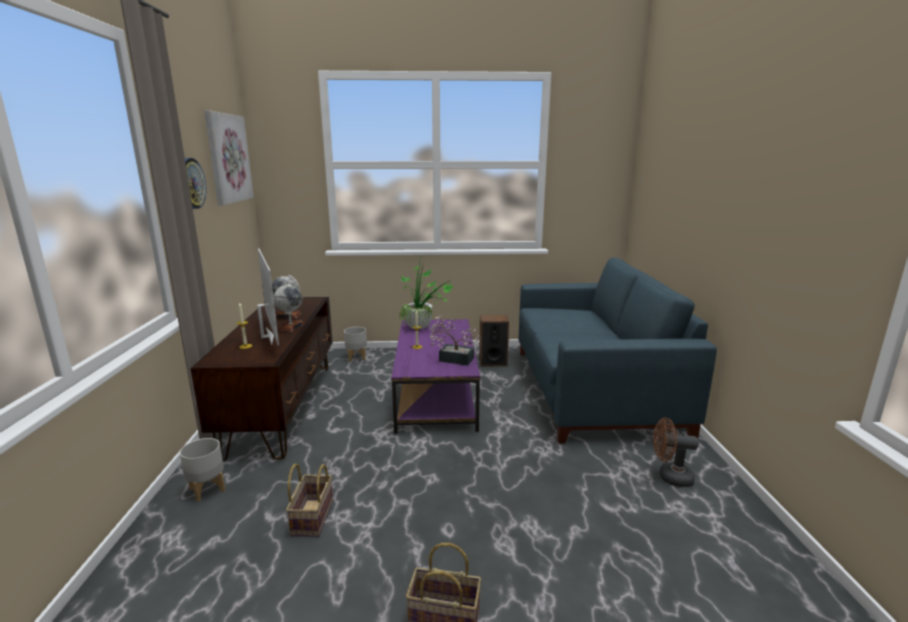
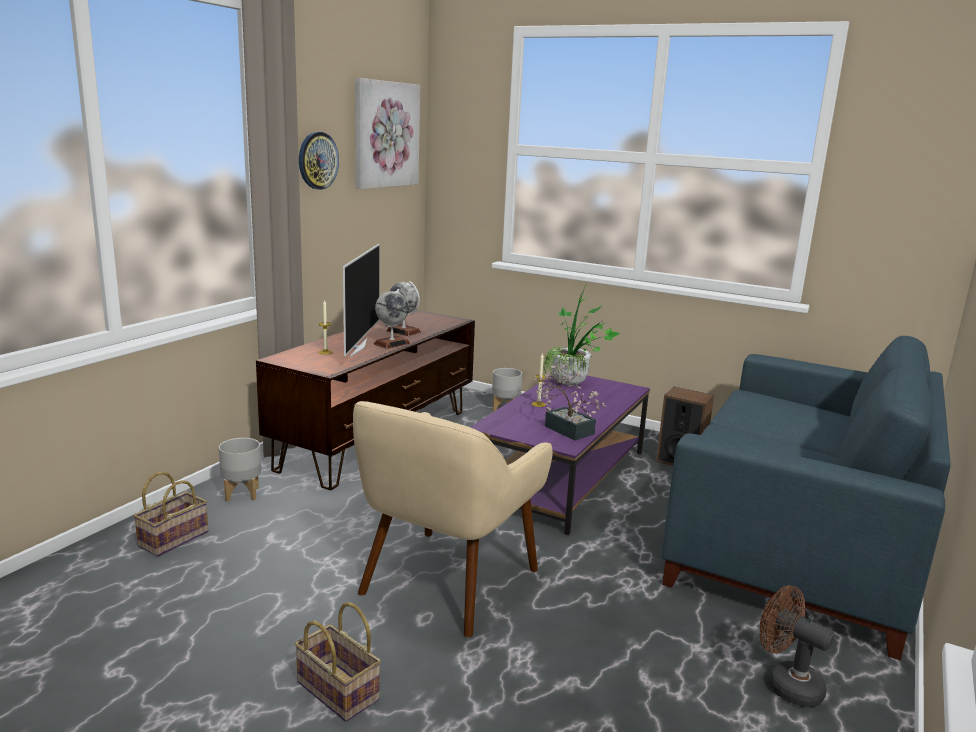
camera: 30 degrees right, 0 degrees up
basket [286,464,333,537] -> basket moved to [133,471,208,557]
none -> beige armchair [353,401,553,638]

